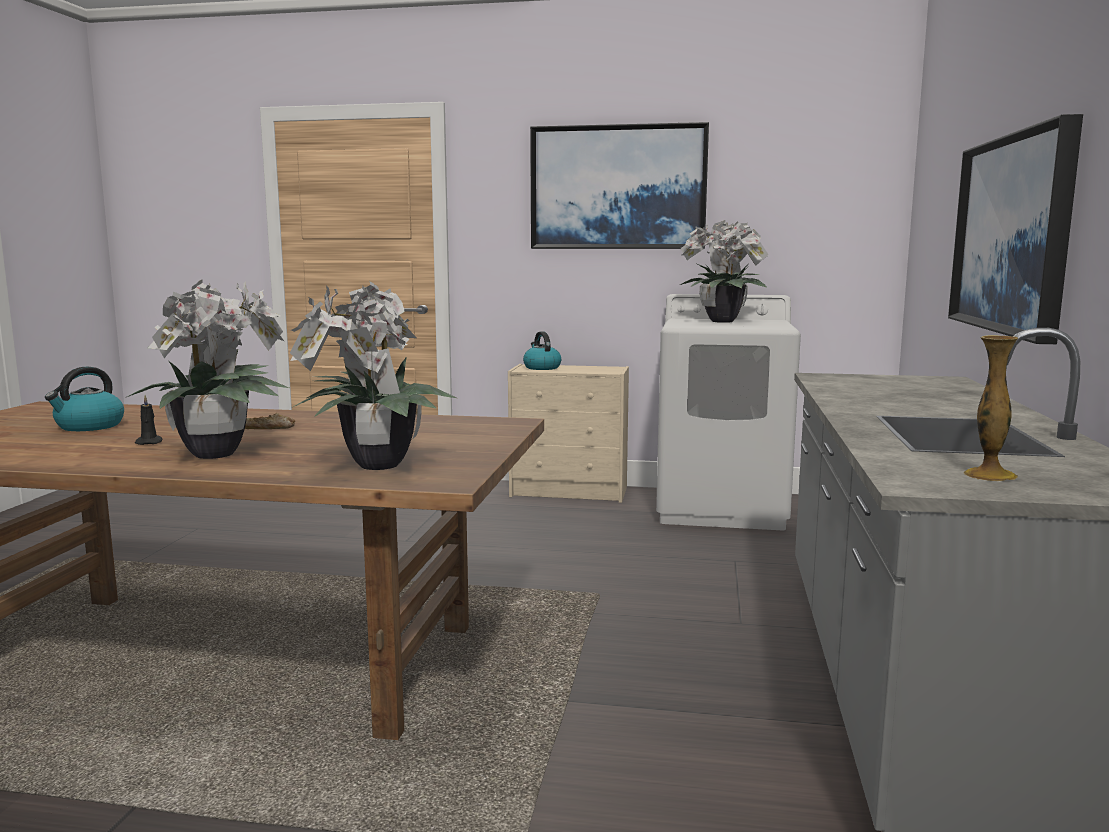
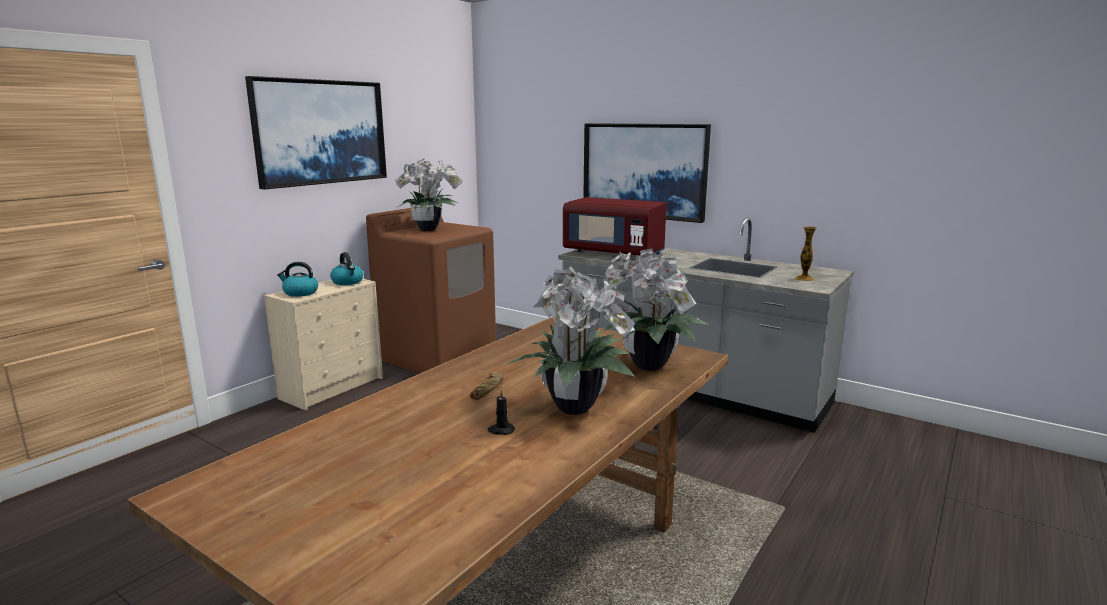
camera: 65 degrees left, 5 degrees up
kettle [45,367,124,431] -> kettle moved to [330,252,363,285]
white washing machine [656,294,801,530] -> brown washing machine [366,208,496,373]
none -> red microwave [563,197,667,255]

